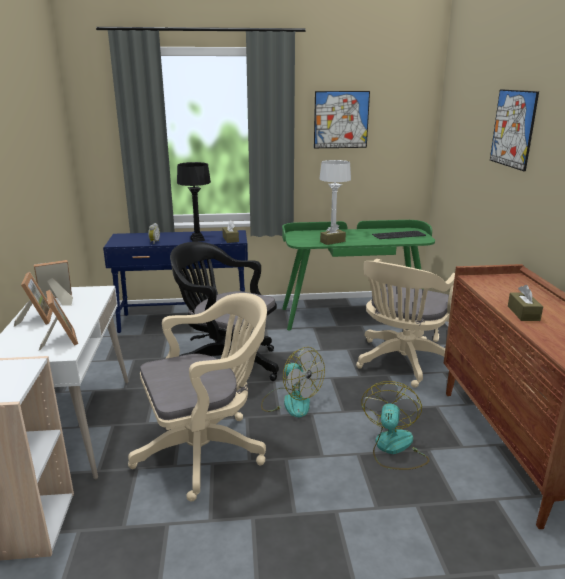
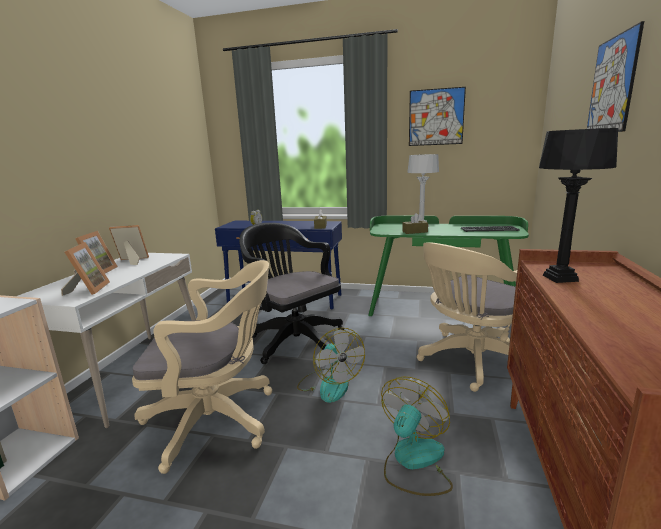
camera: 20 degrees right, 5 degrees down
black table lamp [177,162,211,242] -> black table lamp moved to [539,128,618,283]
brown tissue box [508,285,543,321] -> none

